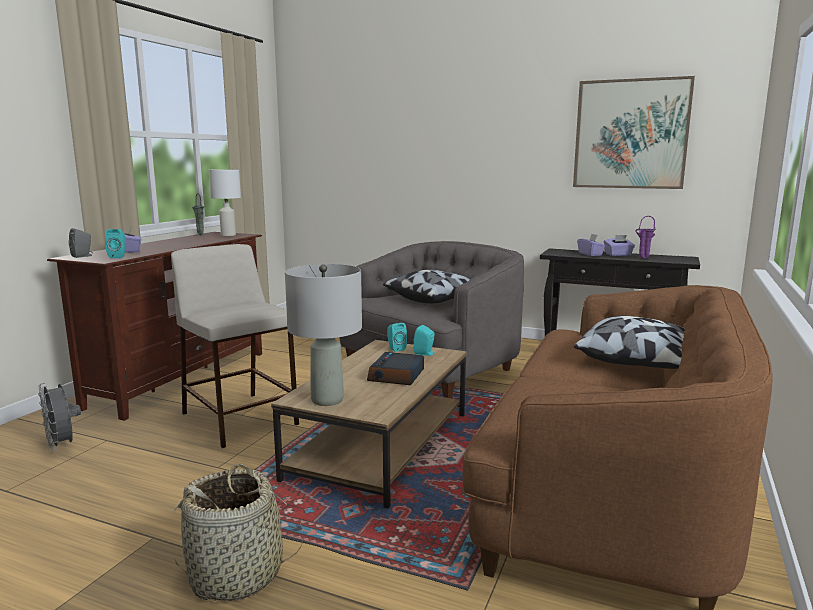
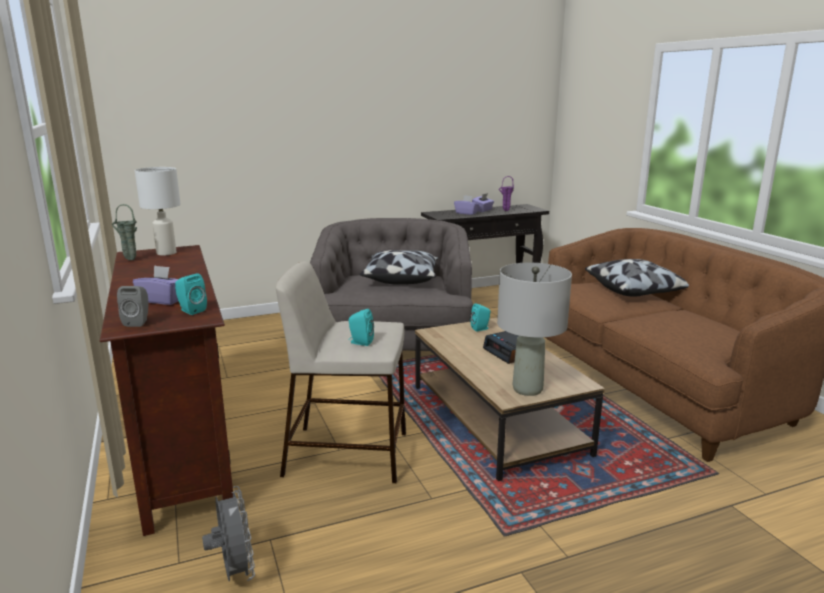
camera: 45 degrees left, 5 degrees up
grey fan [38,383,81,451] -> grey fan turned 120 degrees counterclockwise [202,486,255,581]
basket [173,464,304,601] -> none
turquoise speaker [387,323,407,352] -> turquoise speaker moved to [348,309,374,346]
picture [573,76,695,189] -> none

